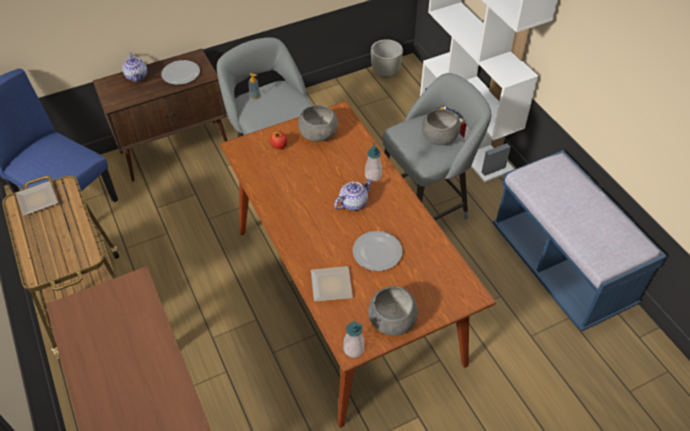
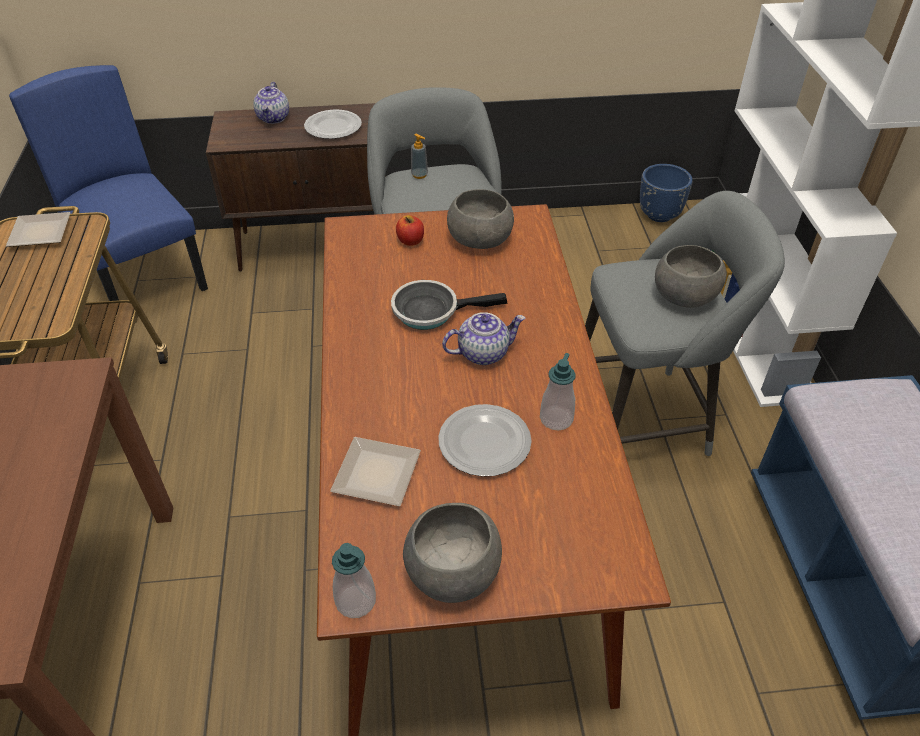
camera: 20 degrees right, 5 degrees down
soap dispenser [365,142,382,182] -> soap dispenser moved to [540,353,576,431]
grey planter [371,39,403,78] -> blue planter [640,164,693,222]
none -> frying pan [391,280,507,330]

